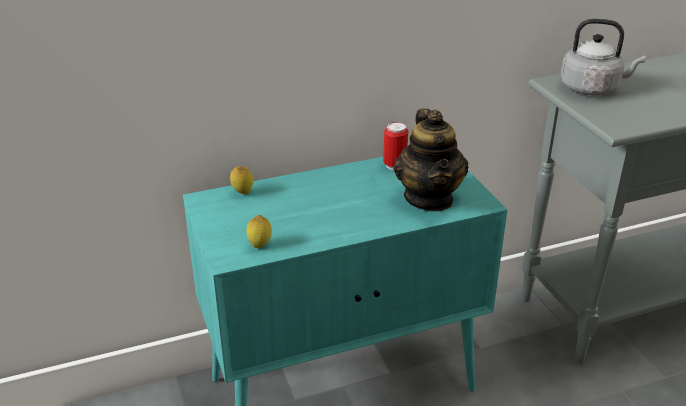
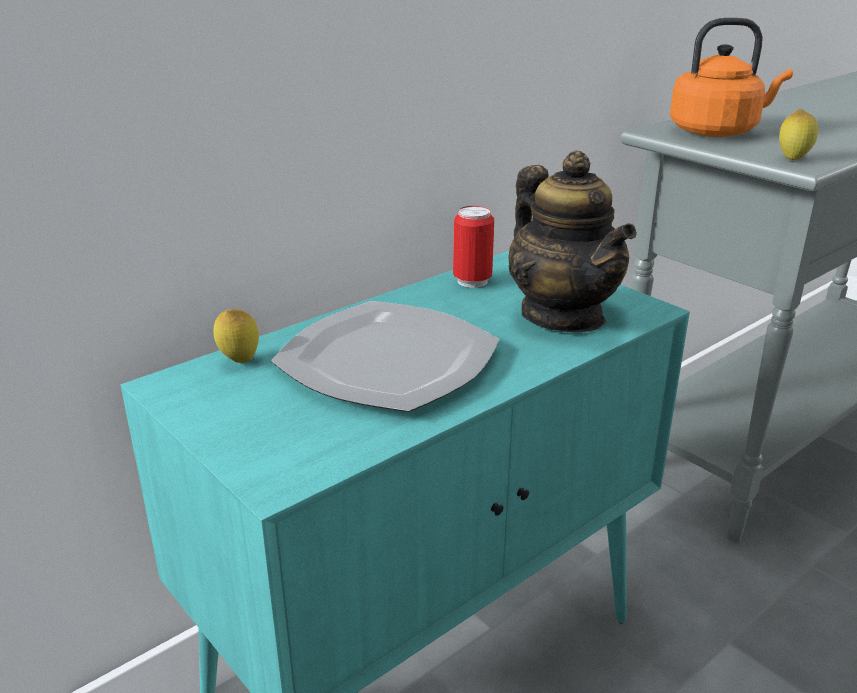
camera: 20 degrees left, 5 degrees down
lemon [247,215,272,248] -> lemon moved to [779,109,818,160]
grey kettle [560,19,646,95] -> orange kettle [670,18,793,137]
none -> plate [271,301,499,412]

